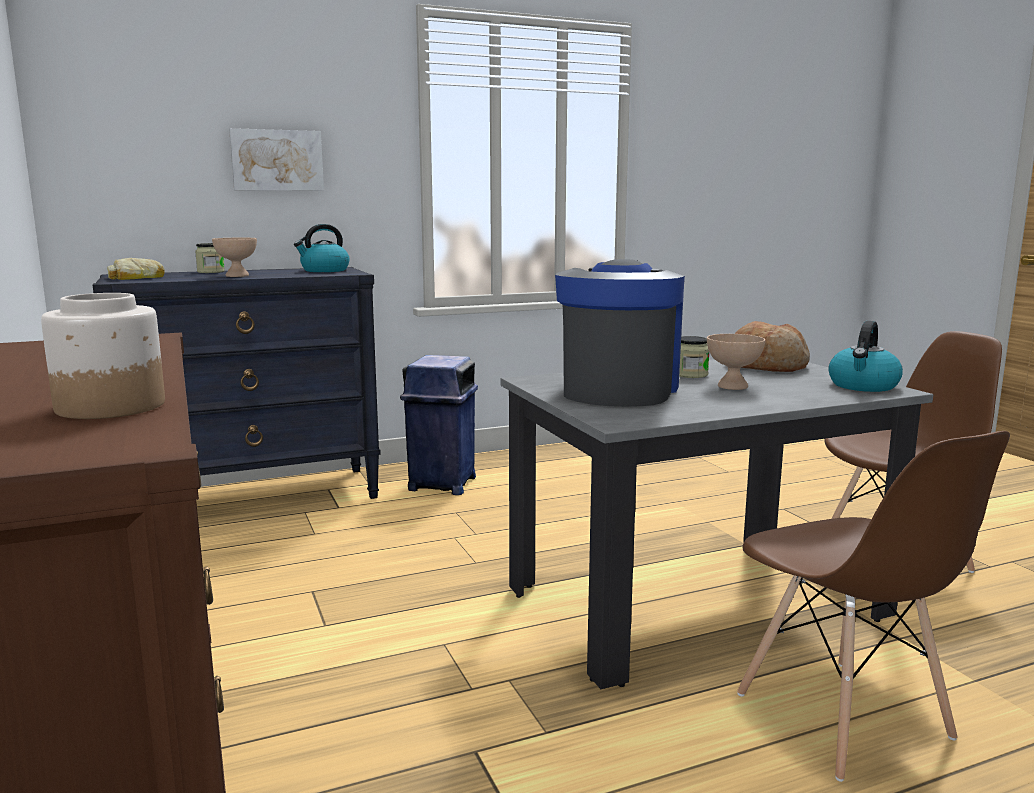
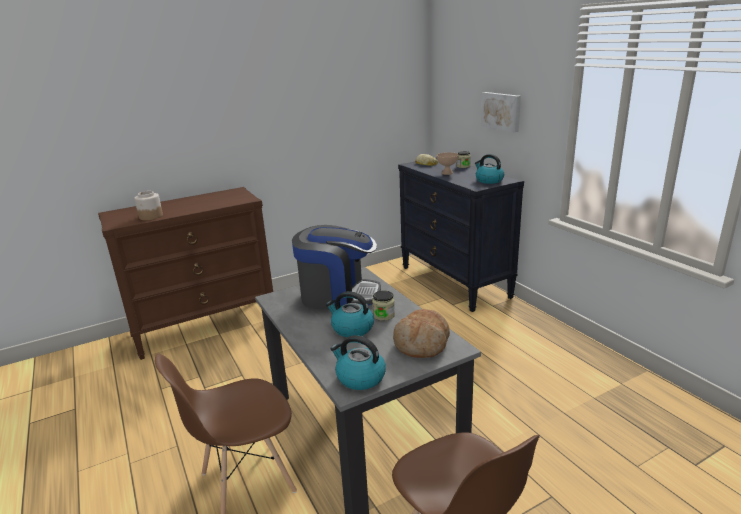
camera: 85 degrees right, 10 degrees up
blue trash can [400,355,478,495] -> none
beige bowl [707,334,765,390] -> kettle [326,291,374,337]

